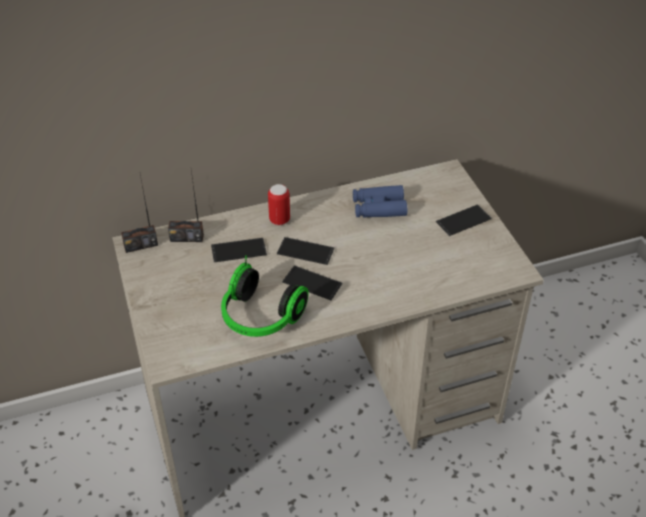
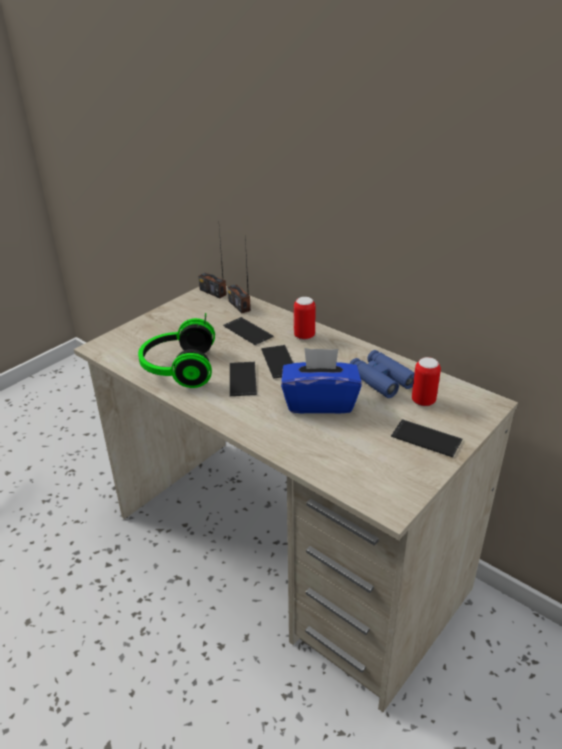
camera: 60 degrees right, 10 degrees down
none -> blue tissue box [281,348,362,413]
none -> can [412,357,441,406]

